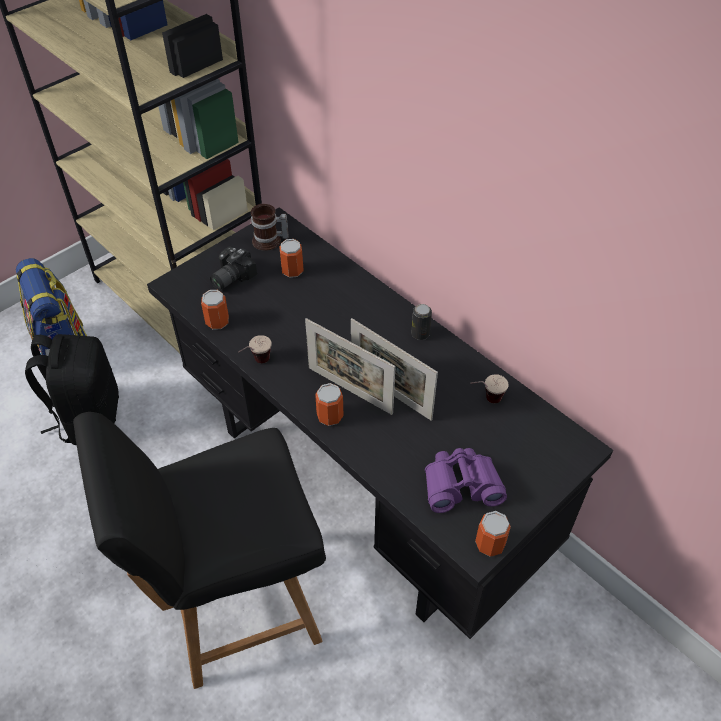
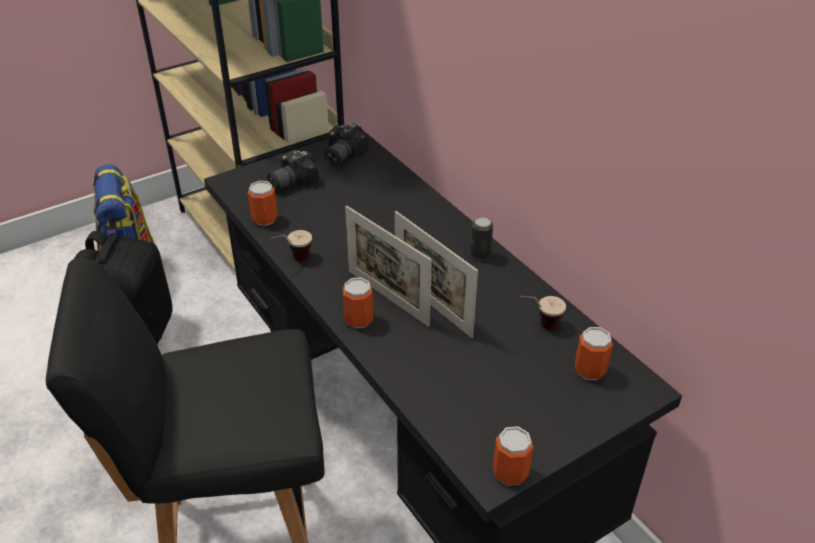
camera: 10 degrees right, 10 degrees down
mug [251,204,289,251] -> camera [325,123,368,165]
can [279,239,304,278] -> can moved to [575,327,613,380]
purple binoculars [425,448,507,513] -> none

